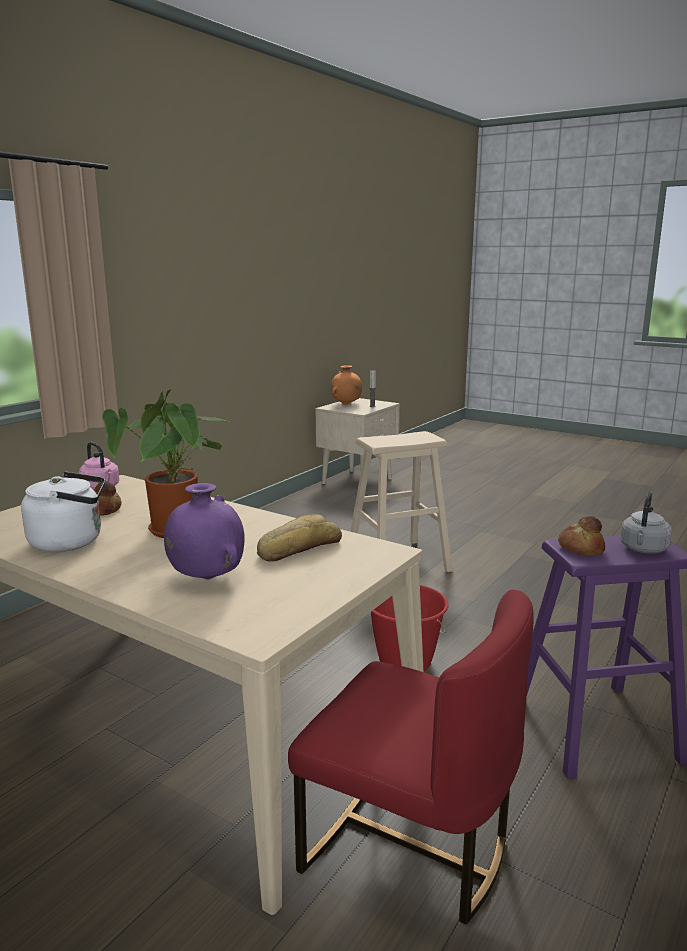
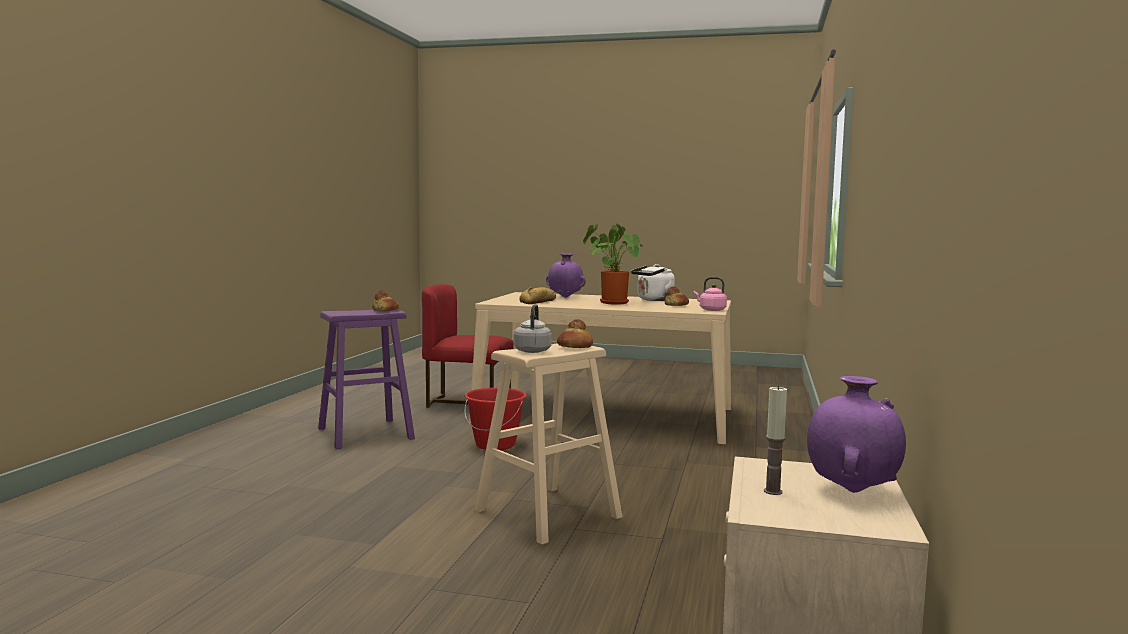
camera: 160 degrees right, 10 degrees down
orange vase [331,365,362,405] -> purple vase [807,376,906,493]
grey kettle [620,492,672,554] -> grey kettle moved to [514,304,552,353]
none -> bread [557,319,593,348]

